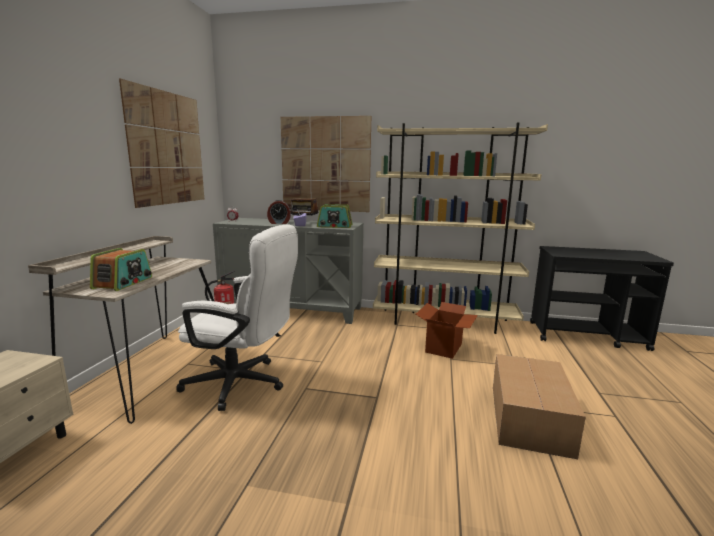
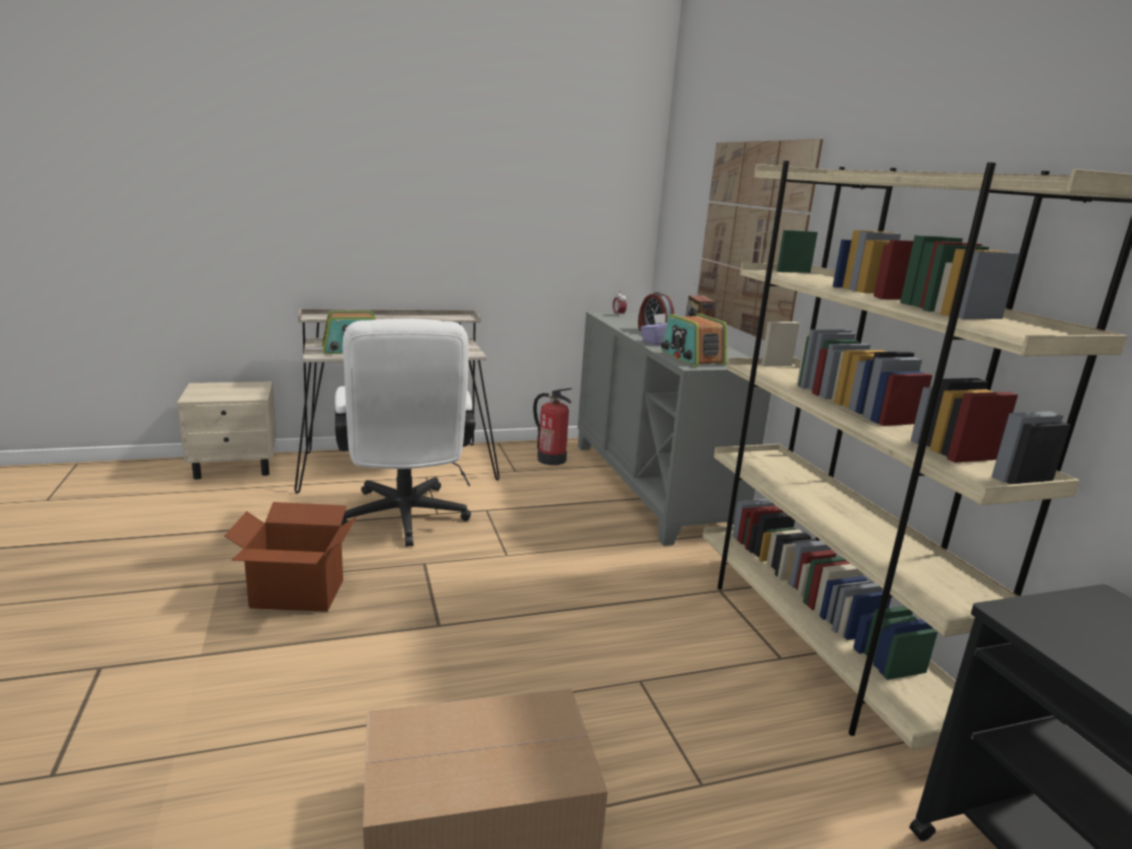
camera: 60 degrees right, 5 degrees up
picture [119,78,204,208] -> none
cardboard box [416,302,478,359] -> cardboard box moved to [225,502,357,612]

